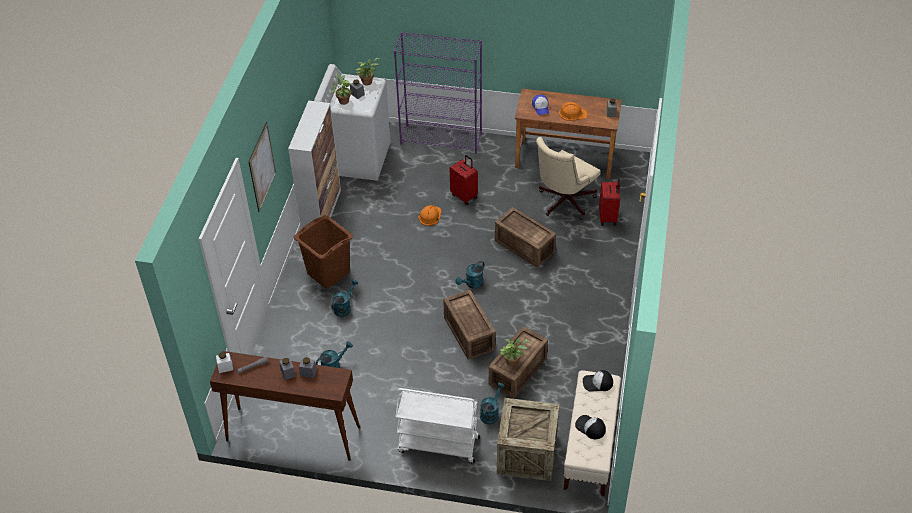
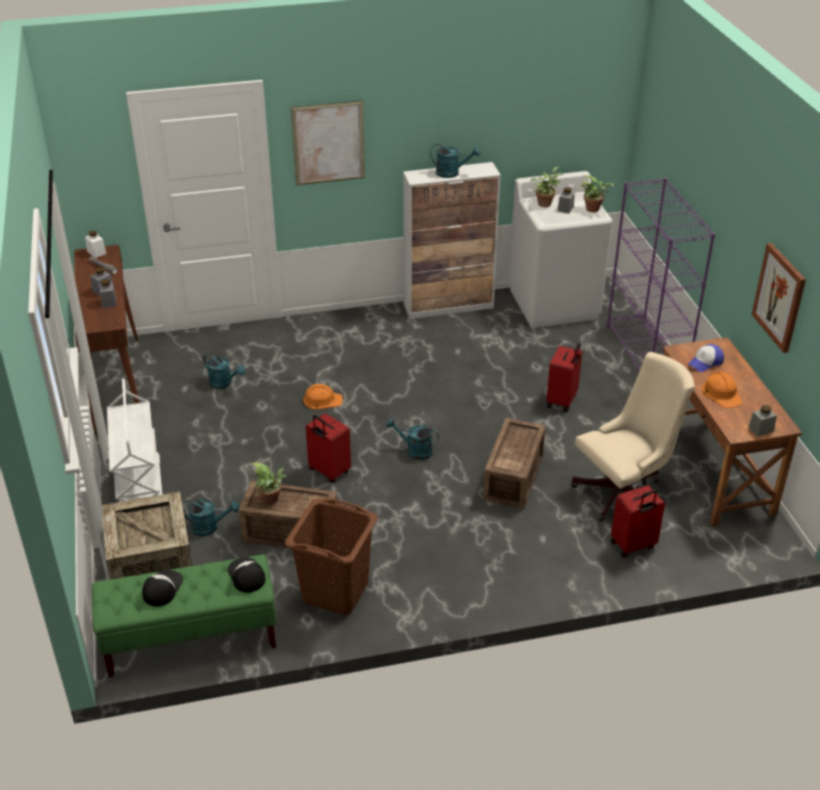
camera: 65 degrees right, 10 degrees down
brown laundry basket [294,215,353,288] -> brown laundry basket moved to [285,498,378,615]
turquoise watering can [332,279,358,317] -> turquoise watering can moved to [430,144,480,178]
orange hard hat [419,205,442,226] -> orange hard hat moved to [303,384,343,410]
crate [443,290,495,360] -> red suitcase [306,413,351,482]
beige office chair [536,137,600,220] -> beige office chair turned 135 degrees clockwise [571,352,695,521]
beige bench [563,370,621,496] -> green bench [92,554,277,678]
none -> picture [752,243,806,353]

